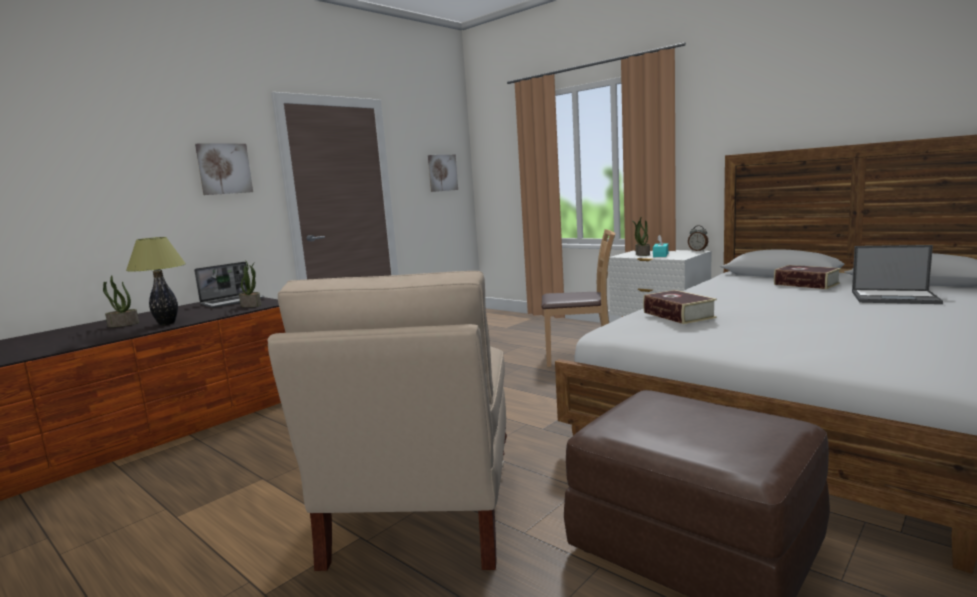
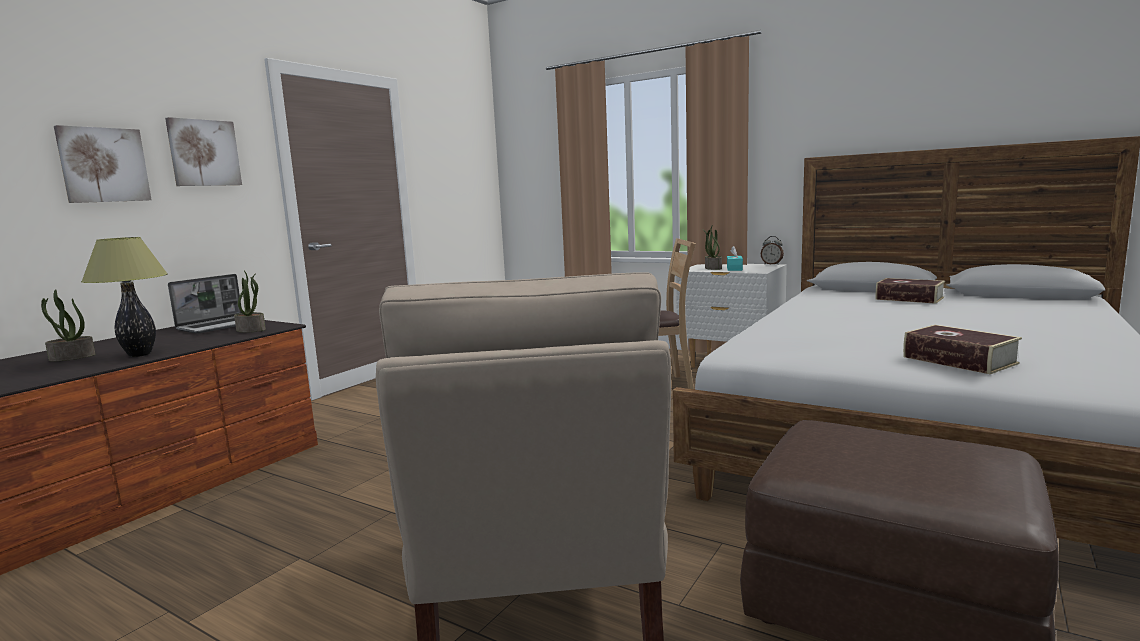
camera: 10 degrees left, 0 degrees up
picture [428,155,458,192] -> picture moved to [54,125,152,203]
book [643,290,717,324] -> book moved to [903,325,1022,374]
laptop [852,245,943,304] -> none

